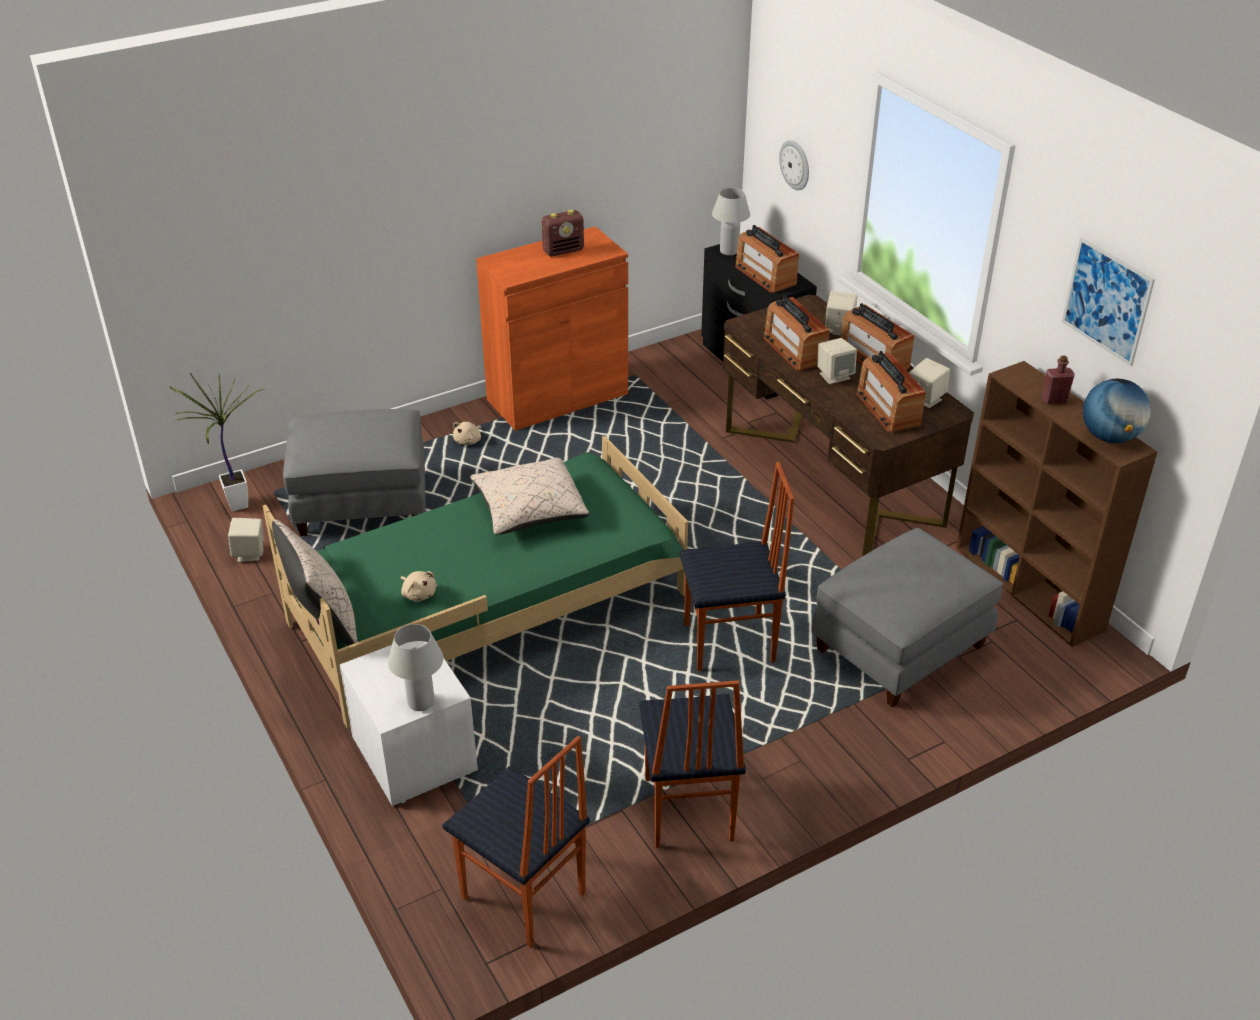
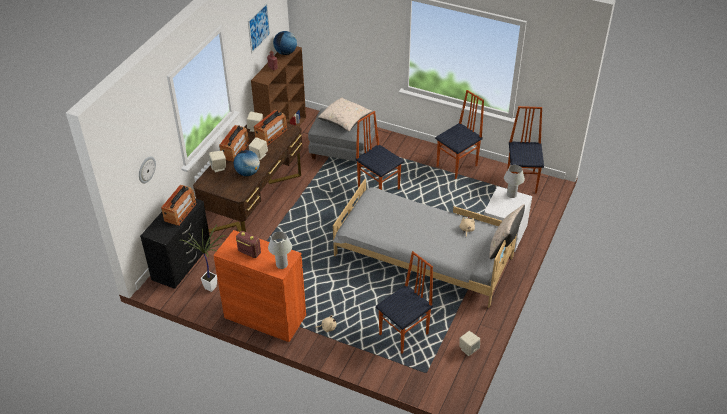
camera: 125 degrees left, 5 degrees up
potted plant [169,373,264,511] -> potted plant moved to [180,225,225,292]
green bed [262,436,688,729] -> grey bed [333,179,517,308]
grey ottoman [283,409,426,537] -> chair [376,251,433,354]
beige pillow [470,458,589,535] -> beige pillow moved to [318,97,372,132]
white table lamp [712,188,750,256] -> white table lamp moved to [268,232,292,269]
radio [763,295,830,371] -> globe [233,150,260,176]

